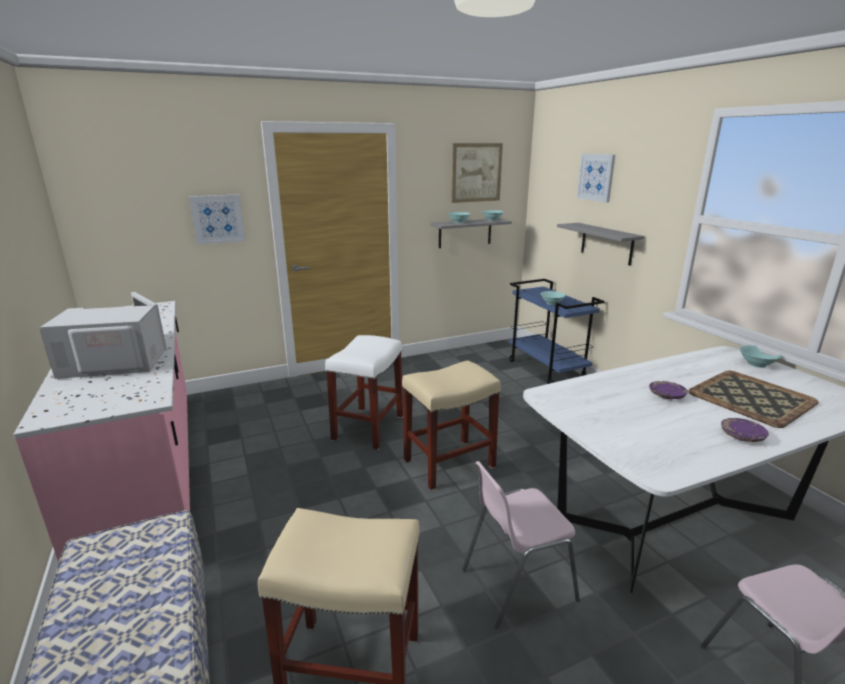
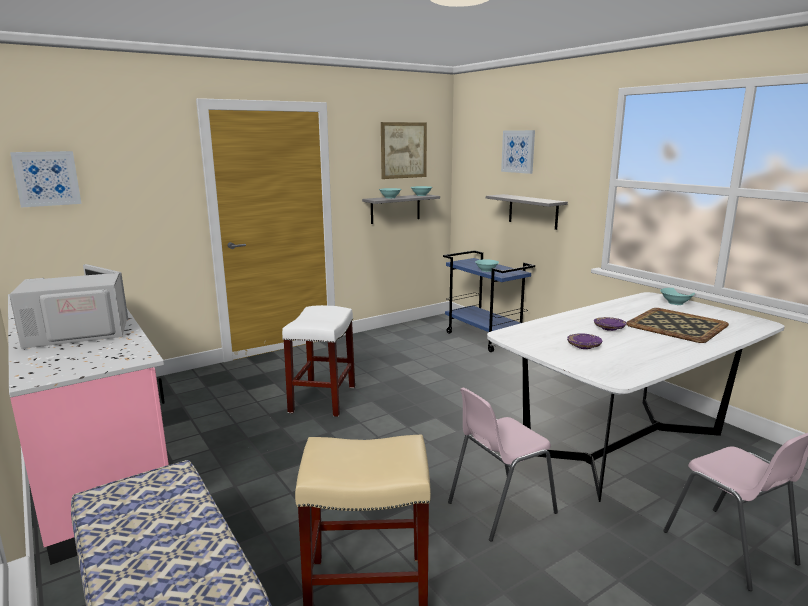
camera: 10 degrees left, 5 degrees down
picture [189,194,245,245] -> picture moved to [10,151,82,207]
beige stool [402,360,501,490] -> none
purple plate [721,418,769,442] -> purple plate moved to [567,333,602,349]

